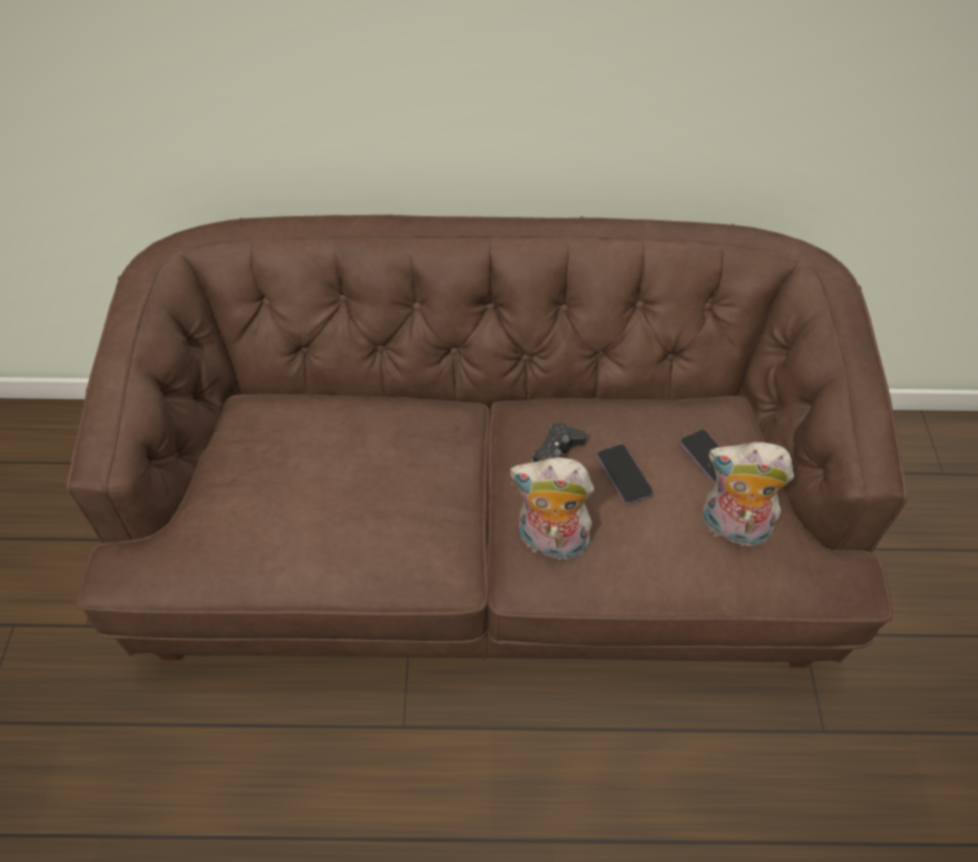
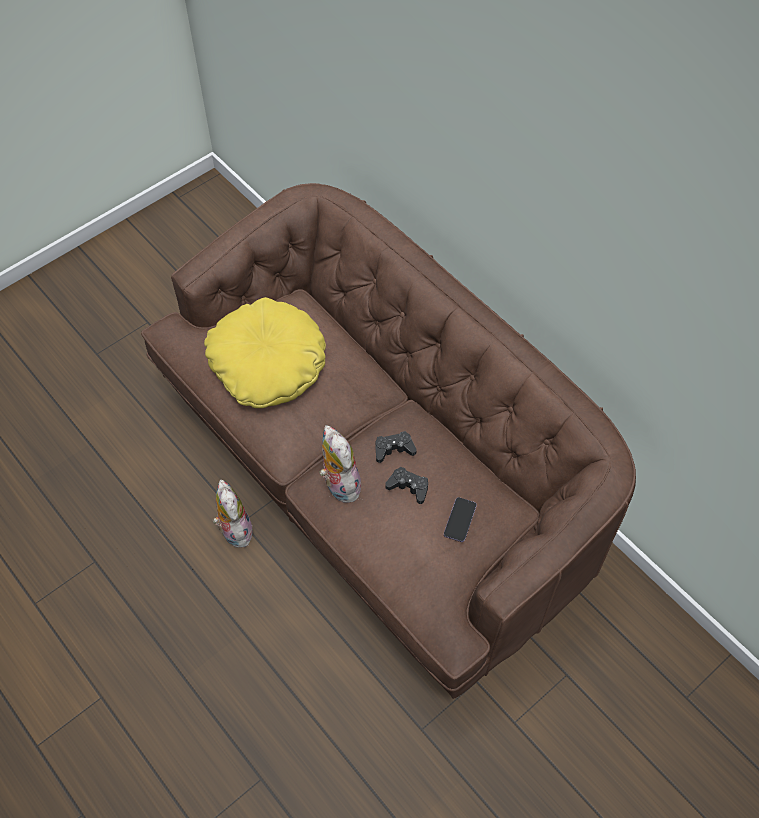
camera: 50 degrees right, 5 degrees up
phone [597,444,653,504] -> black game controller [385,467,428,504]
plush toy [702,442,794,551] -> plush toy moved to [213,480,256,547]
none -> yellow pillow [204,297,326,408]

